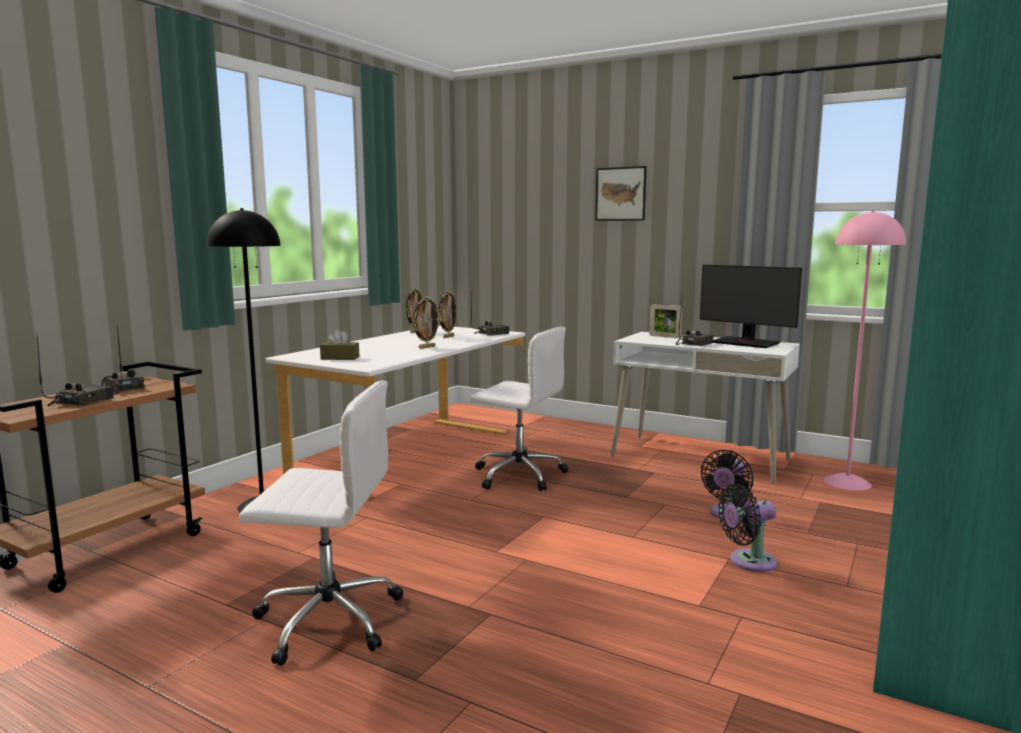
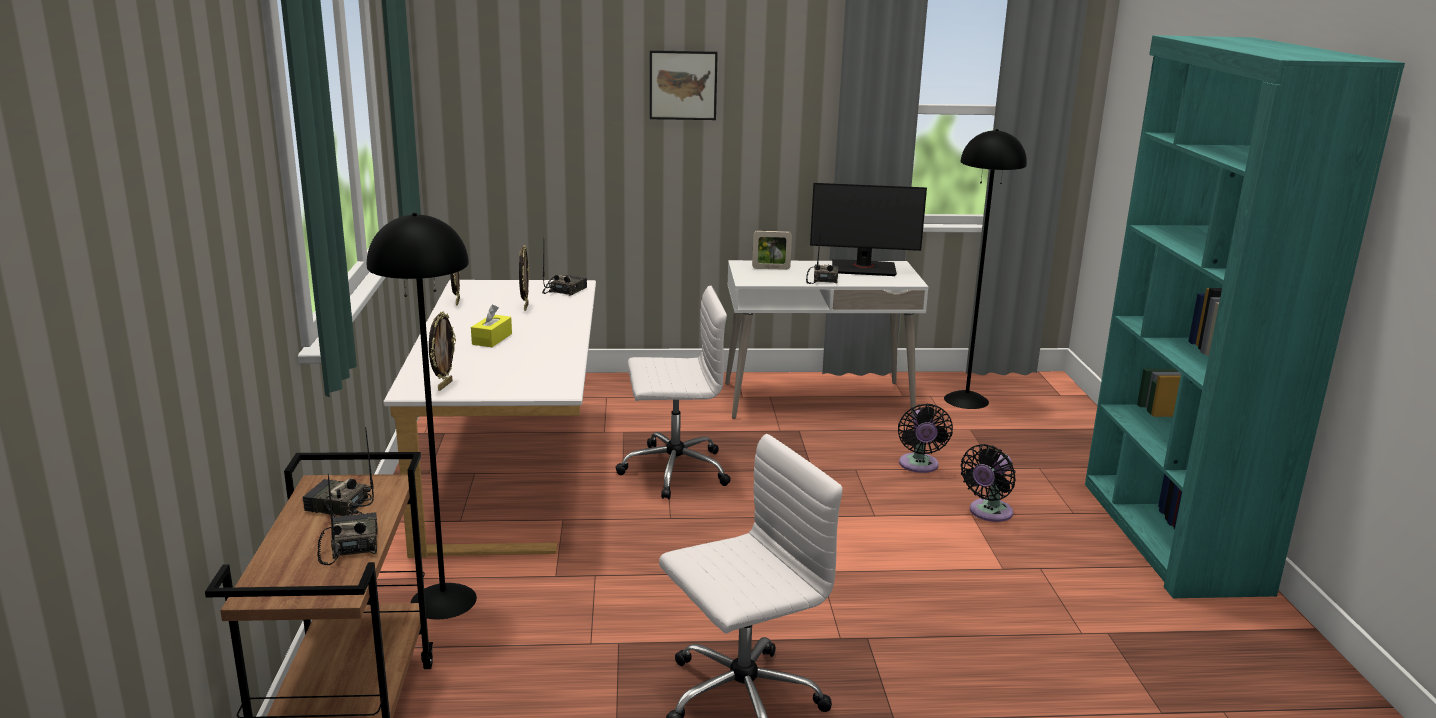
camera: 35 degrees left, 10 degrees up
brown tissue box [320,329,359,360] -> none
picture frame [413,296,441,349] -> picture frame moved to [429,311,456,391]
pink floor lamp [824,210,906,491] -> black floor lamp [944,129,1027,409]
none -> yellow tissue box [471,305,512,347]

